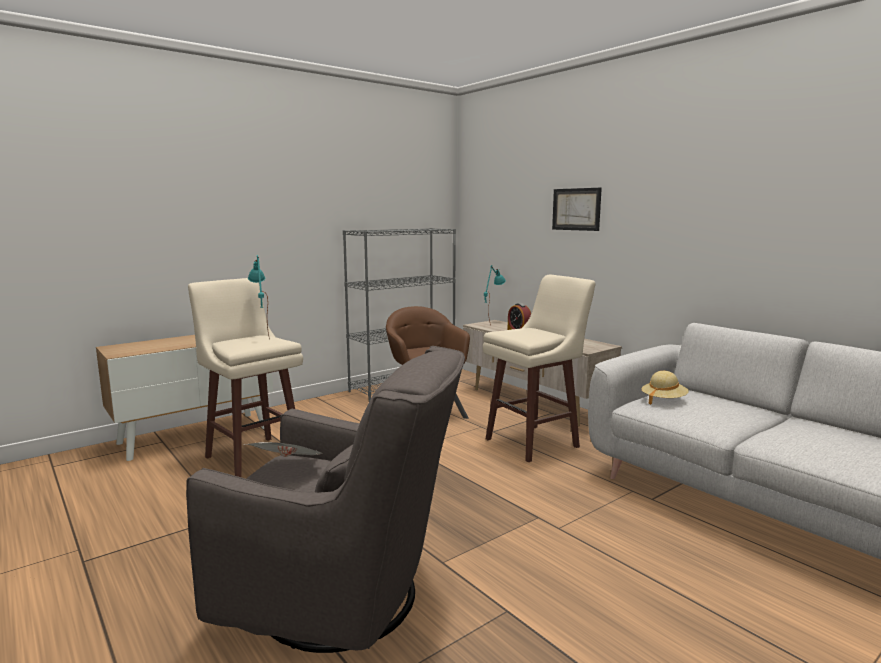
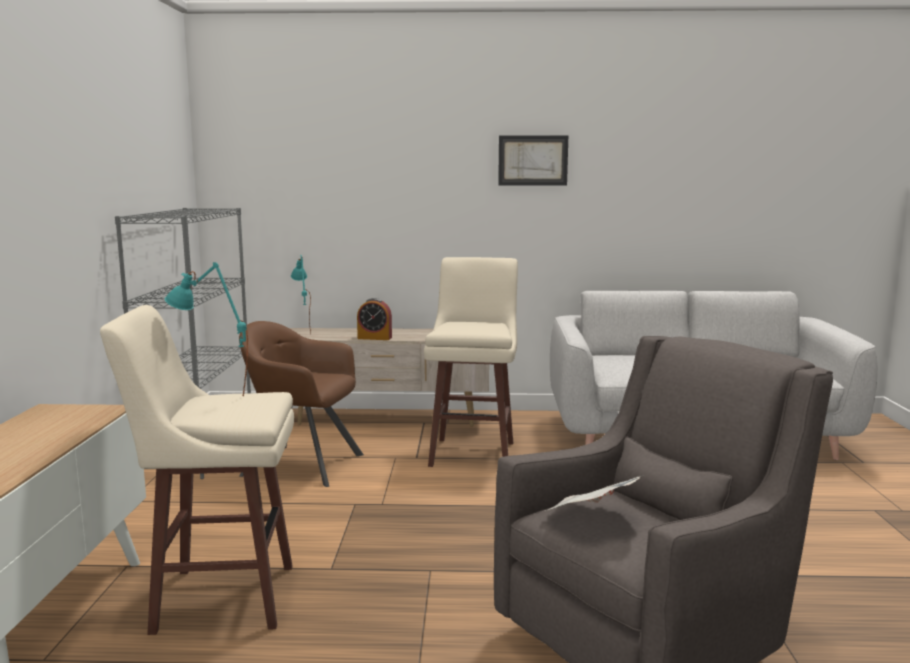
camera: 50 degrees left, 0 degrees up
picture [552,188,602,231] -> picture moved to [498,135,568,186]
beige hat [642,371,689,405] -> none

